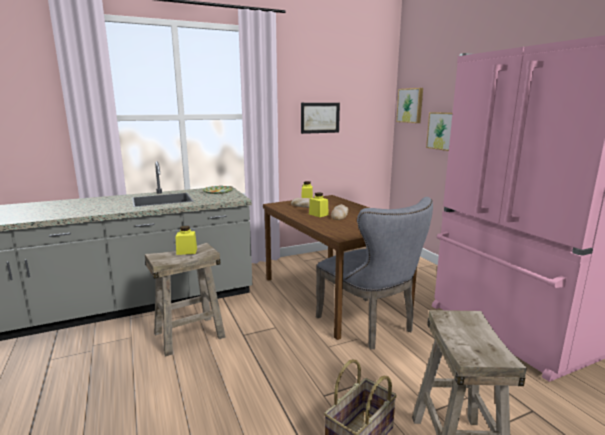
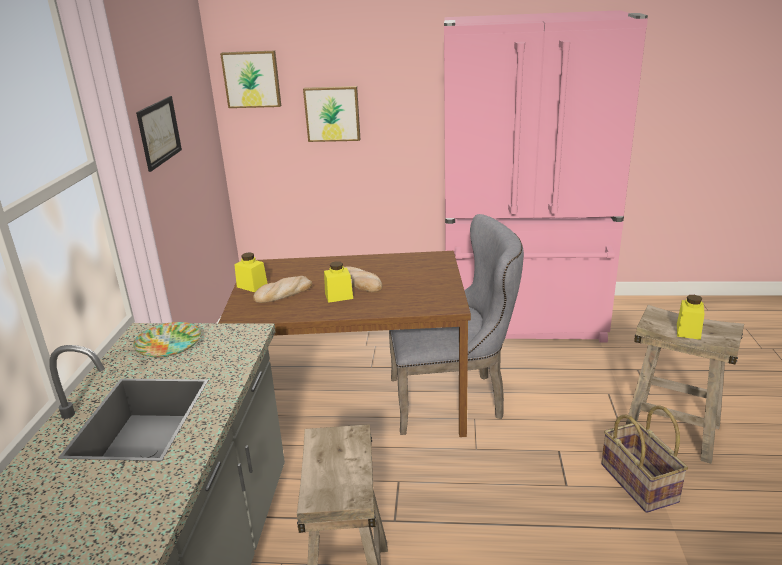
camera: 60 degrees left, 10 degrees up
yellow jar [176,226,197,255] -> yellow jar moved to [677,295,704,340]

